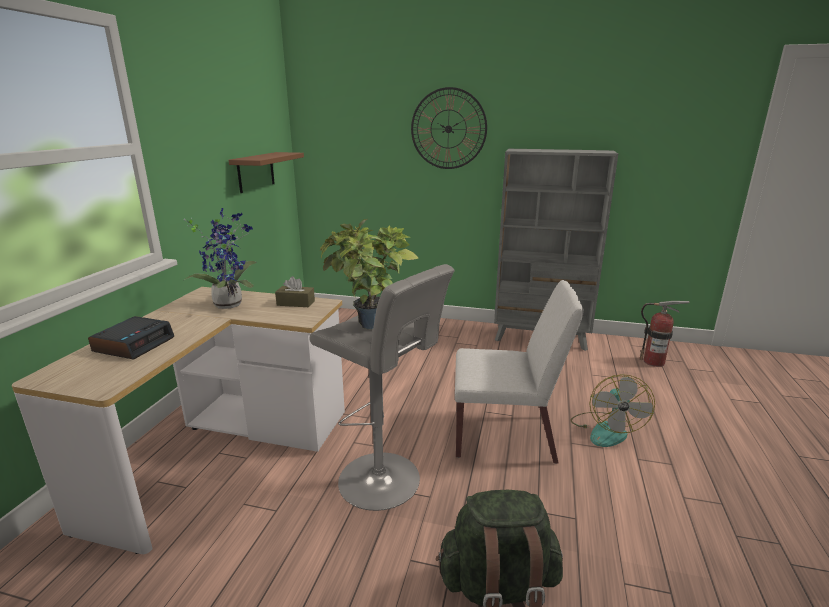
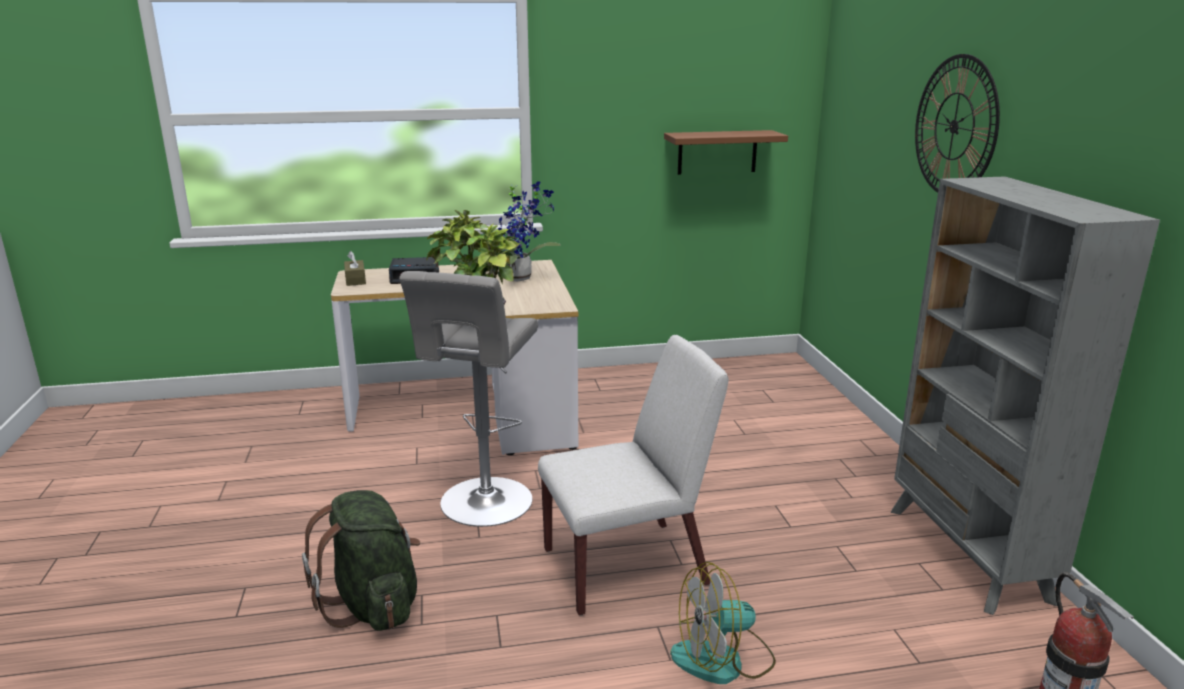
camera: 65 degrees right, 0 degrees up
brown tissue box [275,276,315,307] -> brown tissue box moved to [344,251,366,286]
white chair [455,280,584,464] -> white chair turned 90 degrees counterclockwise [538,335,729,616]

